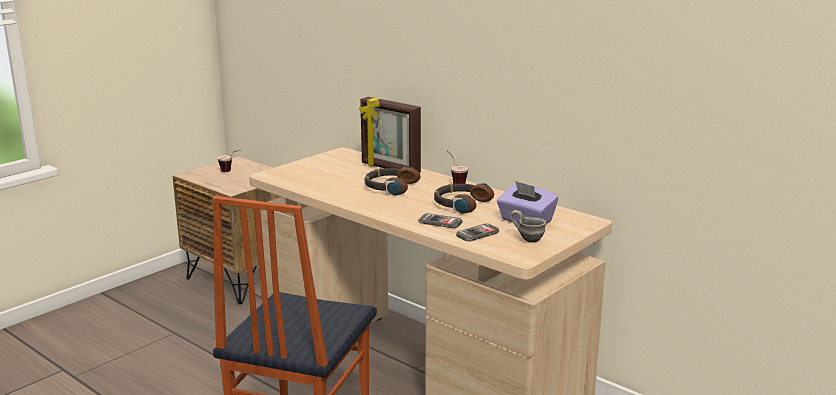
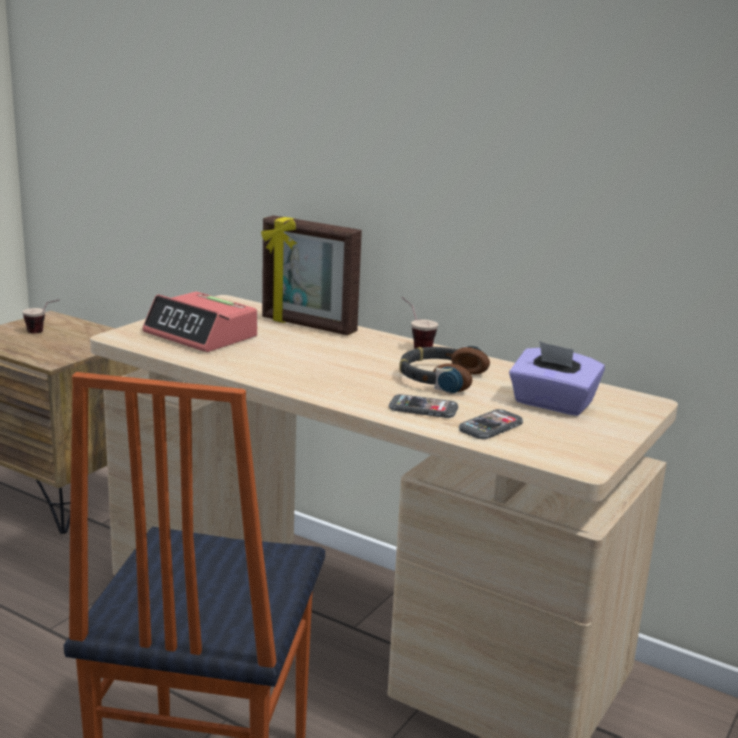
camera: 10 degrees left, 0 degrees up
headphones [364,166,420,196] -> none
grey mug [510,210,547,243] -> none
none -> alarm clock [142,291,257,352]

